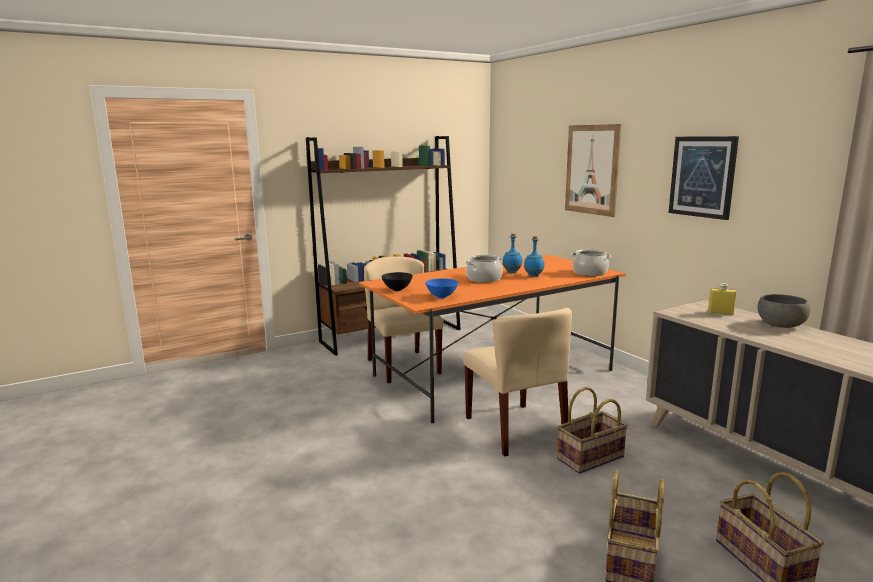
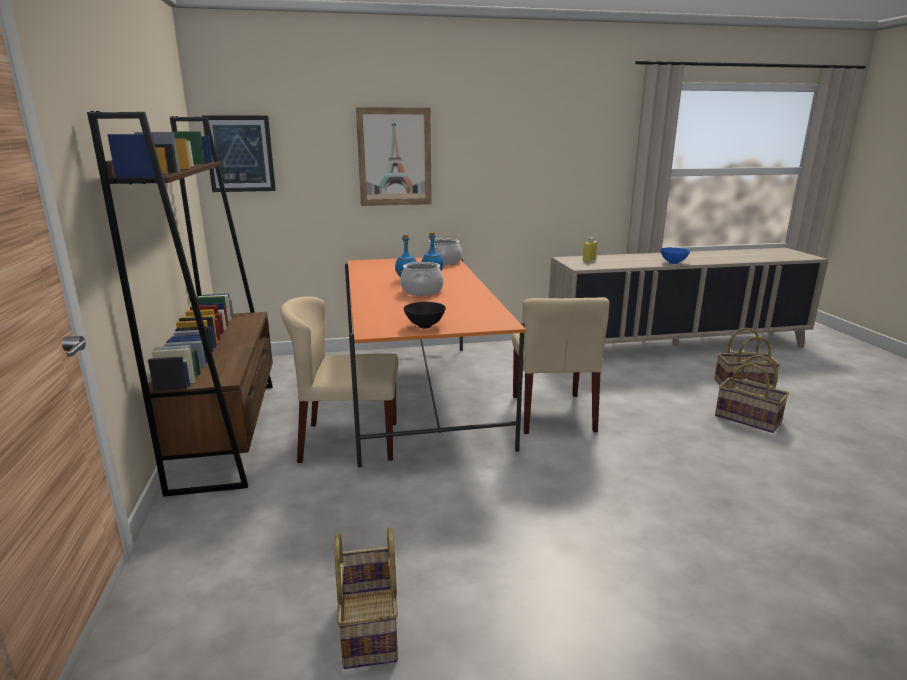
camera: 70 degrees left, 5 degrees up
blue bowl [425,278,458,299] -> blue bowl moved to [660,247,690,264]
beige chair [463,308,572,457] -> beige chair turned 90 degrees clockwise [512,297,610,434]
basket [557,387,628,474] -> basket moved to [335,527,398,669]
picture [669,136,739,220] -> picture moved to [202,115,276,192]
grey bowl [758,294,810,328] -> none

